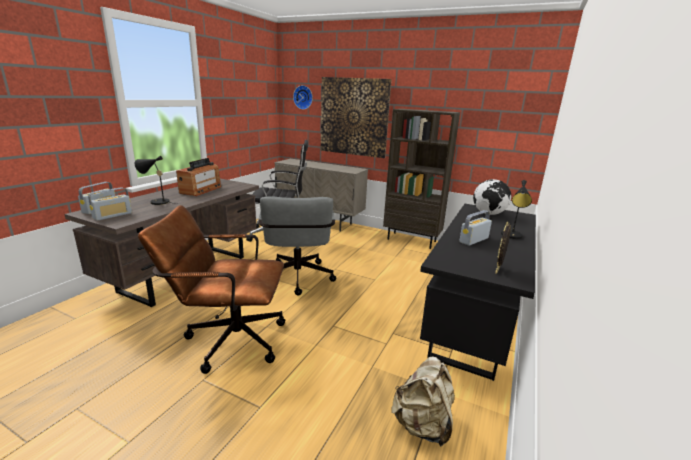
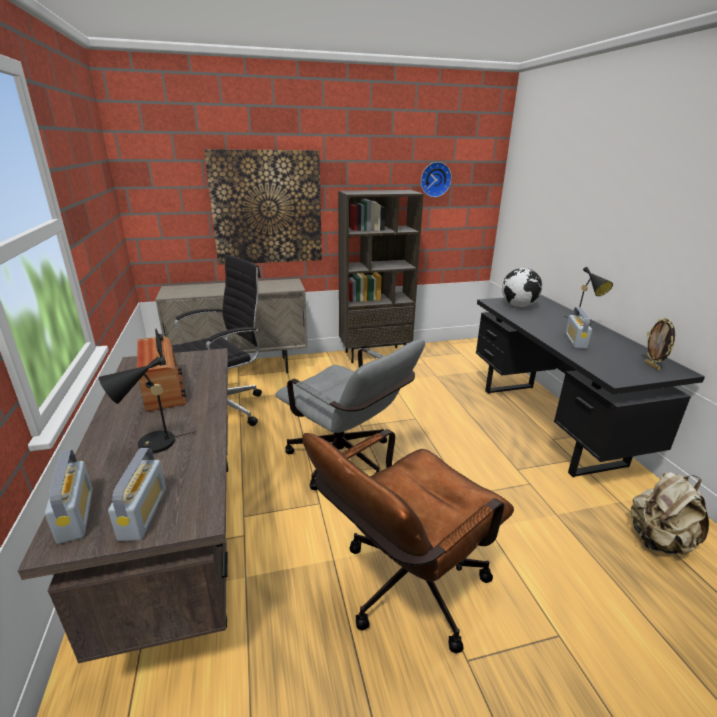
camera: 40 degrees left, 5 degrees up
wall clock [293,85,313,110] -> wall clock moved to [421,162,452,197]

